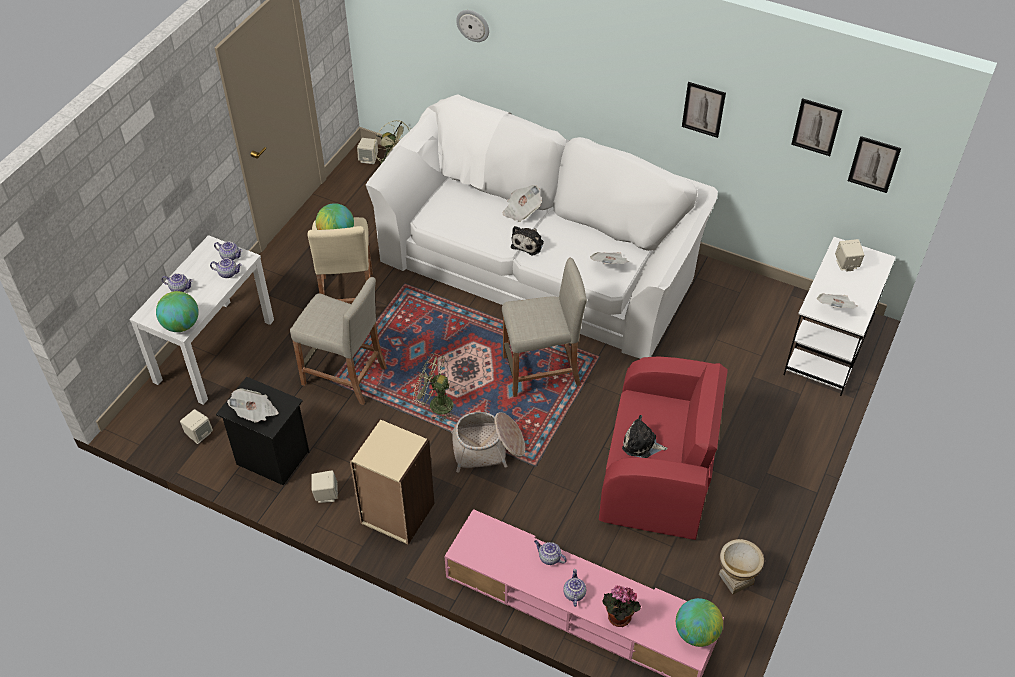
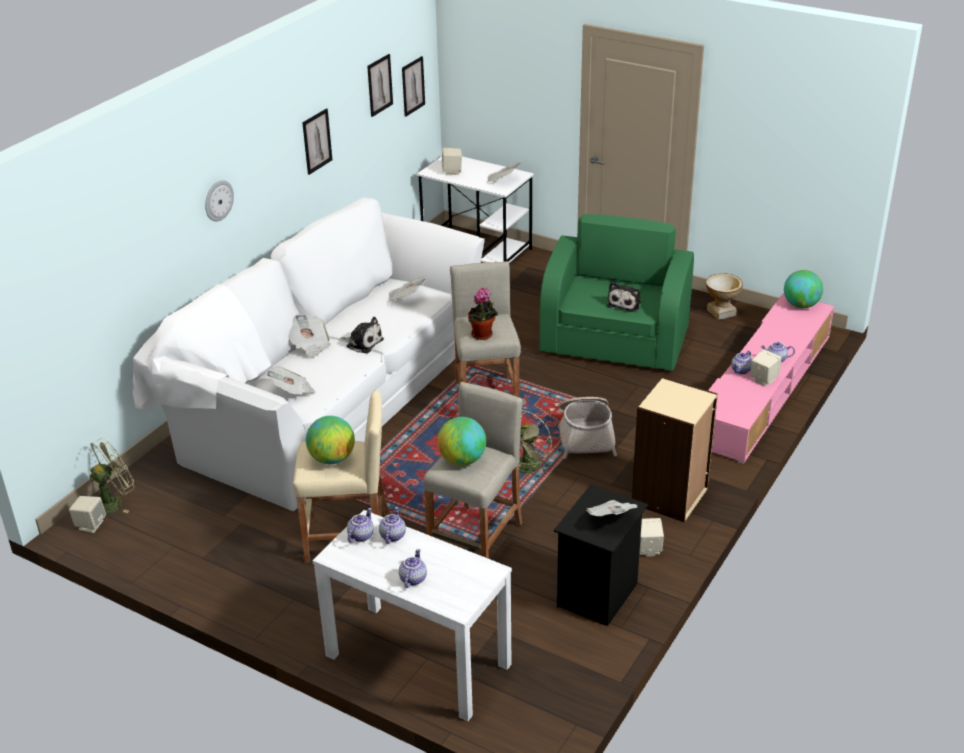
camera: 85 degrees left, 15 degrees down
globe [156,291,199,332] -> globe moved to [437,417,486,466]
beige speaker [180,409,213,444] -> beige speaker moved to [750,349,781,386]
wall clock [456,10,489,42] -> wall clock moved to [205,180,234,222]
red armchair [599,356,728,540] -> green armchair [539,214,694,370]
potted plant [602,585,641,627] -> potted plant moved to [468,287,498,340]
none -> newspaper [265,367,316,395]

